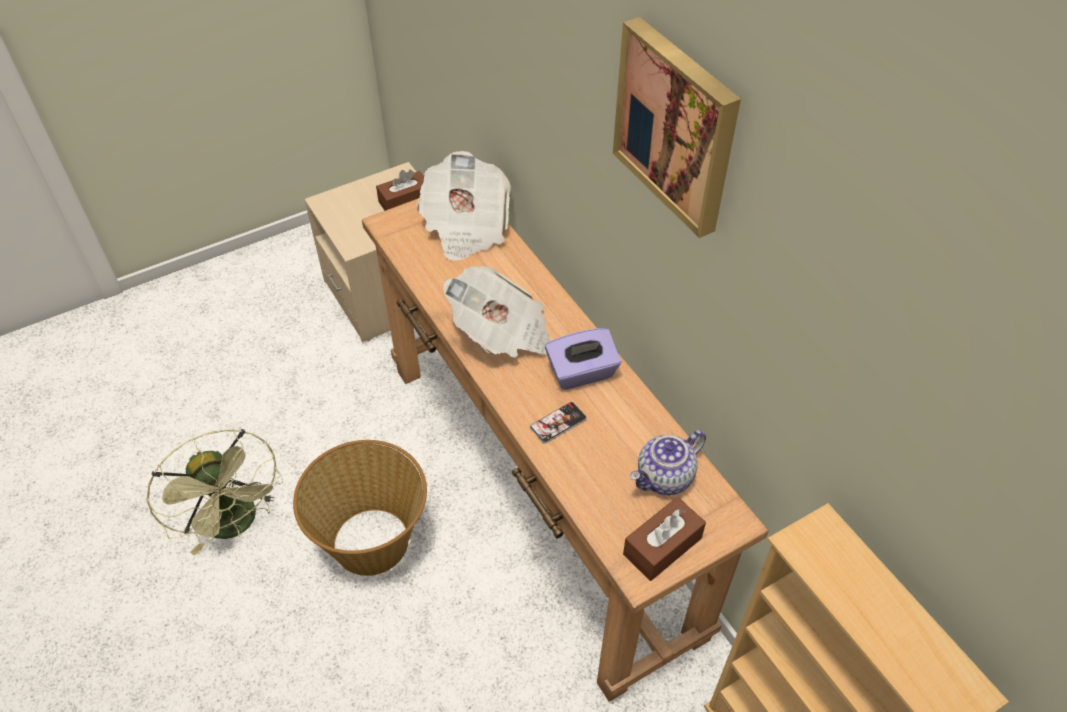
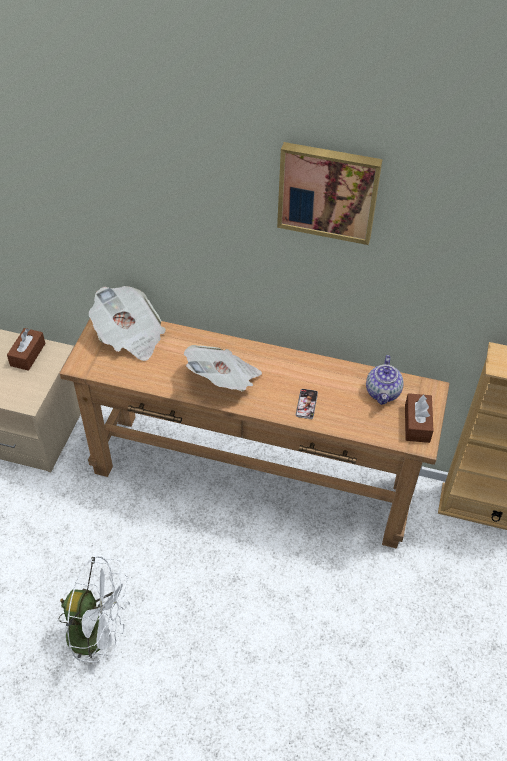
camera: 45 degrees left, 0 degrees up
green fan [147,429,283,556] -> white fan [59,556,130,674]
basket [293,440,427,576] -> none
purple tissue box [545,328,621,390] -> none

